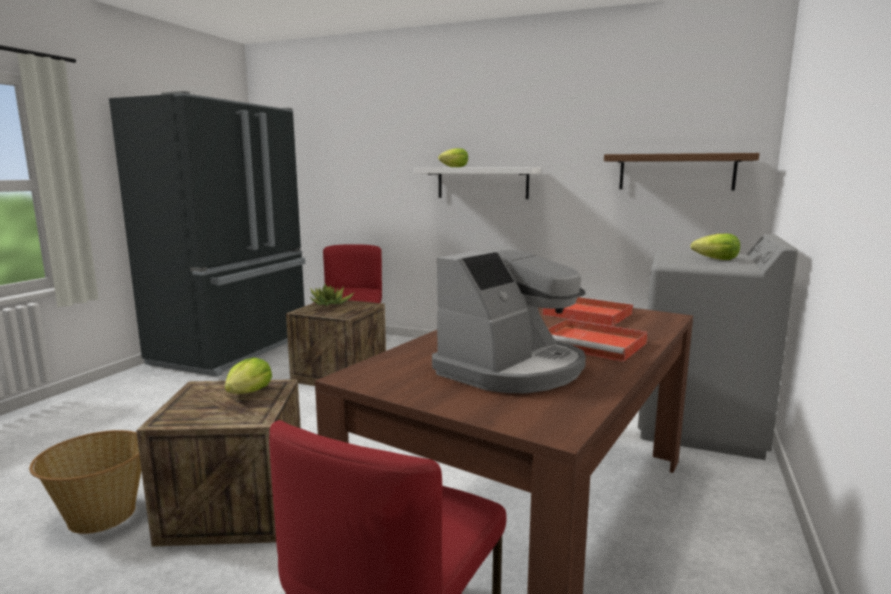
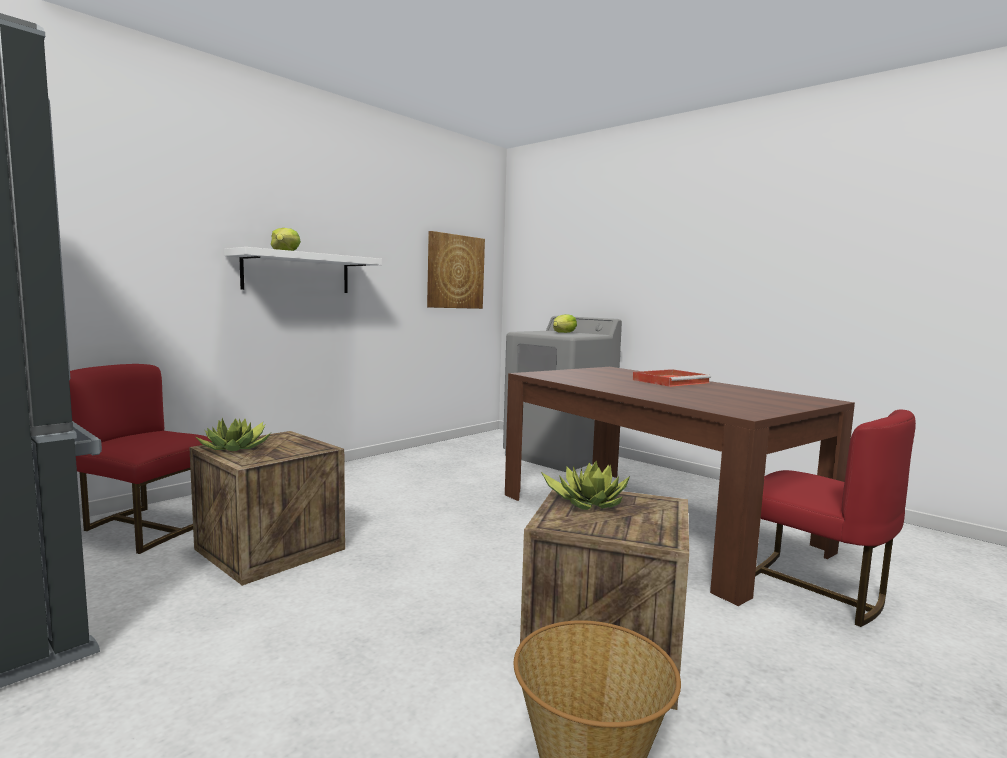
camera: 70 degrees left, 5 degrees down
lettuce [225,357,272,394] -> potted plant [541,461,630,510]
coffee machine [432,246,586,393] -> none
red tray [543,297,633,326] -> none
brown shelf [604,153,760,191] -> picture [427,231,485,309]

